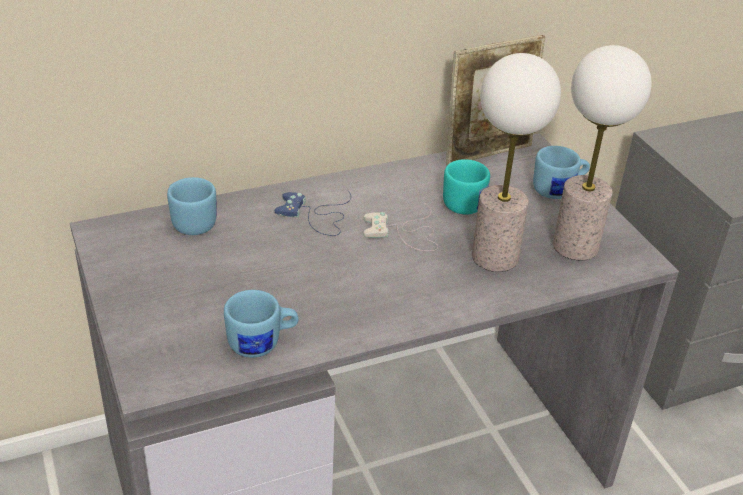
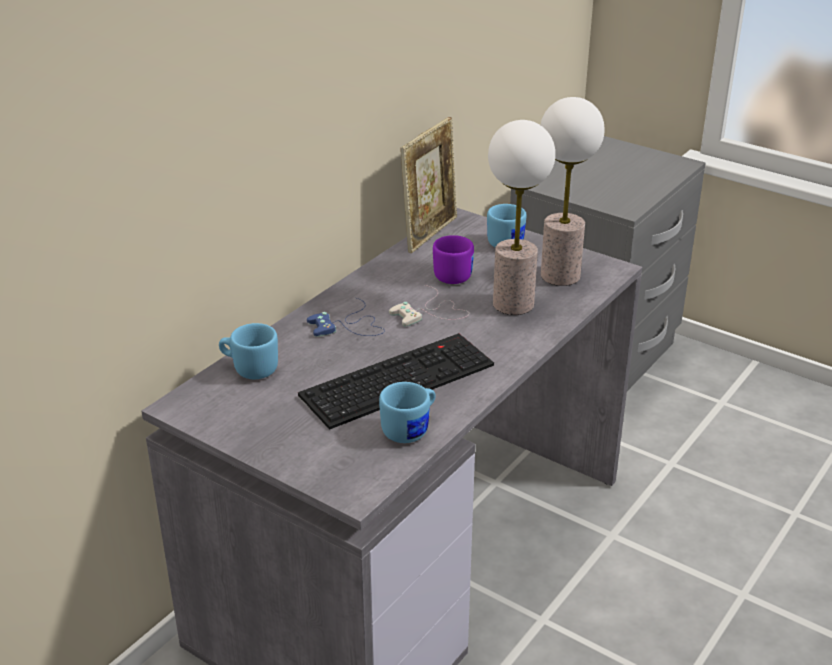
camera: 30 degrees left, 5 degrees down
turquoise mug [443,159,490,214] -> purple mug [433,235,474,284]
none -> keyboard [298,333,494,430]

